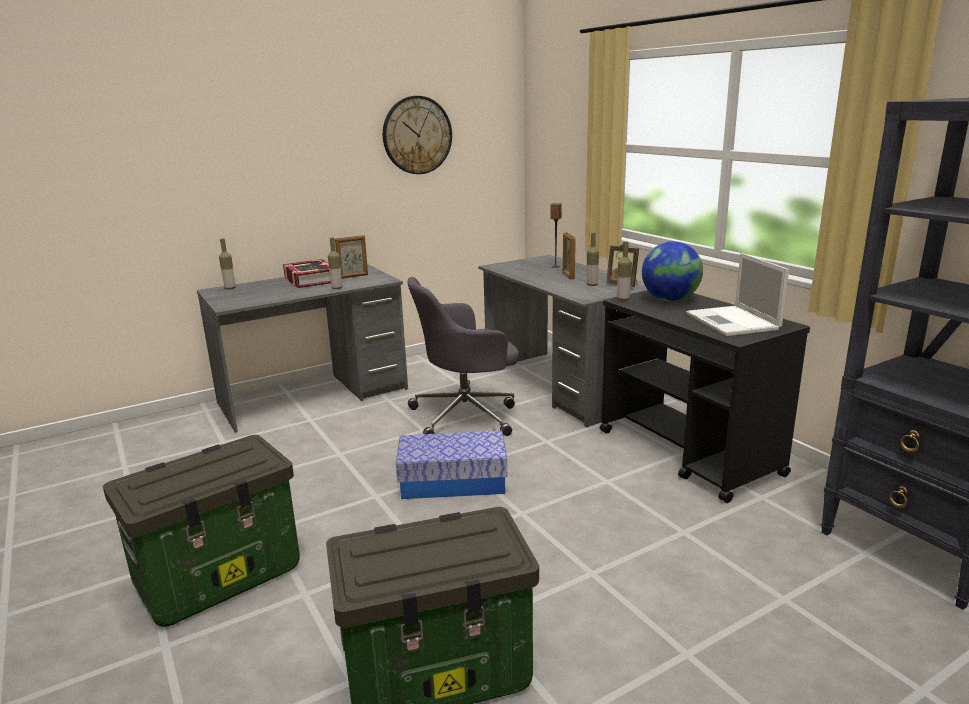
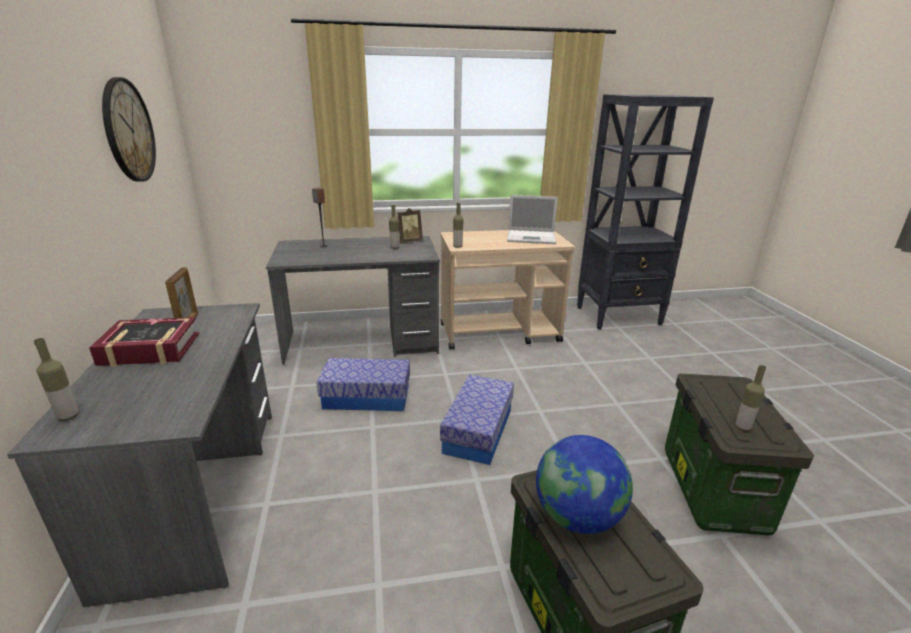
camera: 70 degrees left, 5 degrees up
bottle [328,238,342,289] -> bottle moved to [735,365,766,431]
grey office chair [408,277,519,436] -> storage box [316,358,410,411]
picture frame [563,233,576,280] -> none
black cart [600,290,810,503] -> beige cart [441,230,575,350]
globe [642,241,703,301] -> globe moved to [536,435,633,534]

